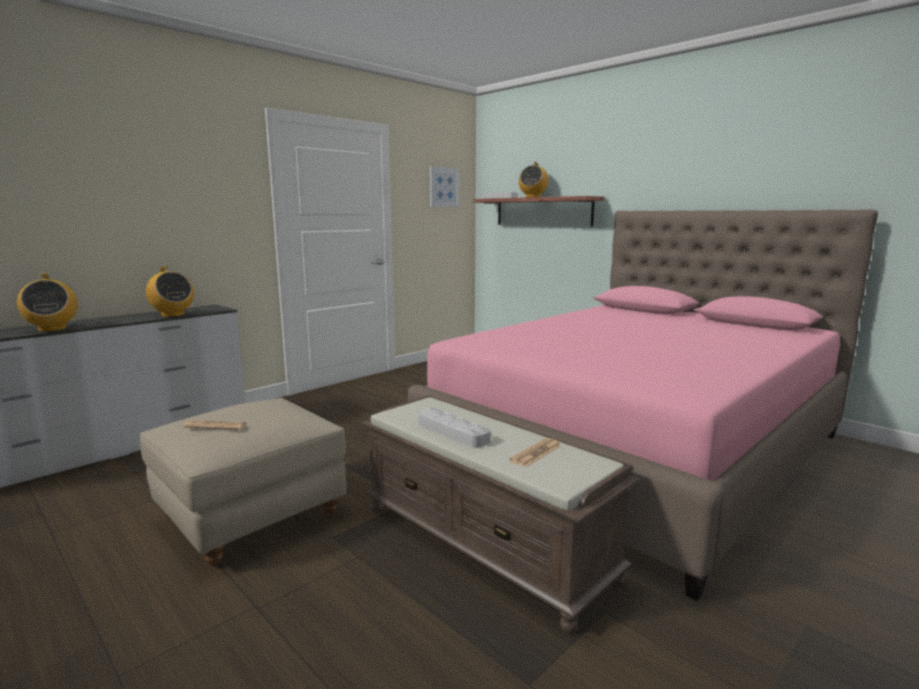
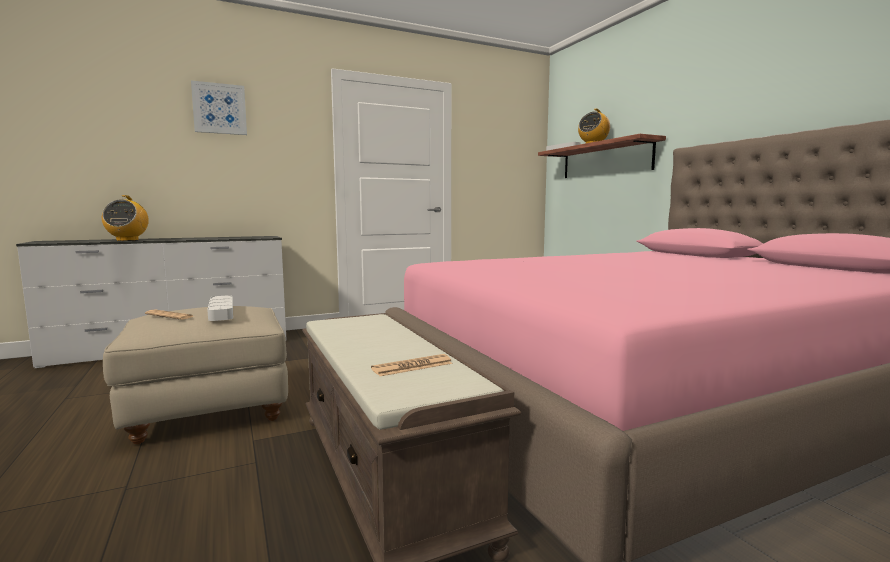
camera: 20 degrees right, 5 degrees down
radio [146,266,194,317] -> none
grey tray [418,408,491,448] -> grey tray moved to [207,295,233,321]
picture [430,166,459,207] -> picture moved to [191,81,247,135]

